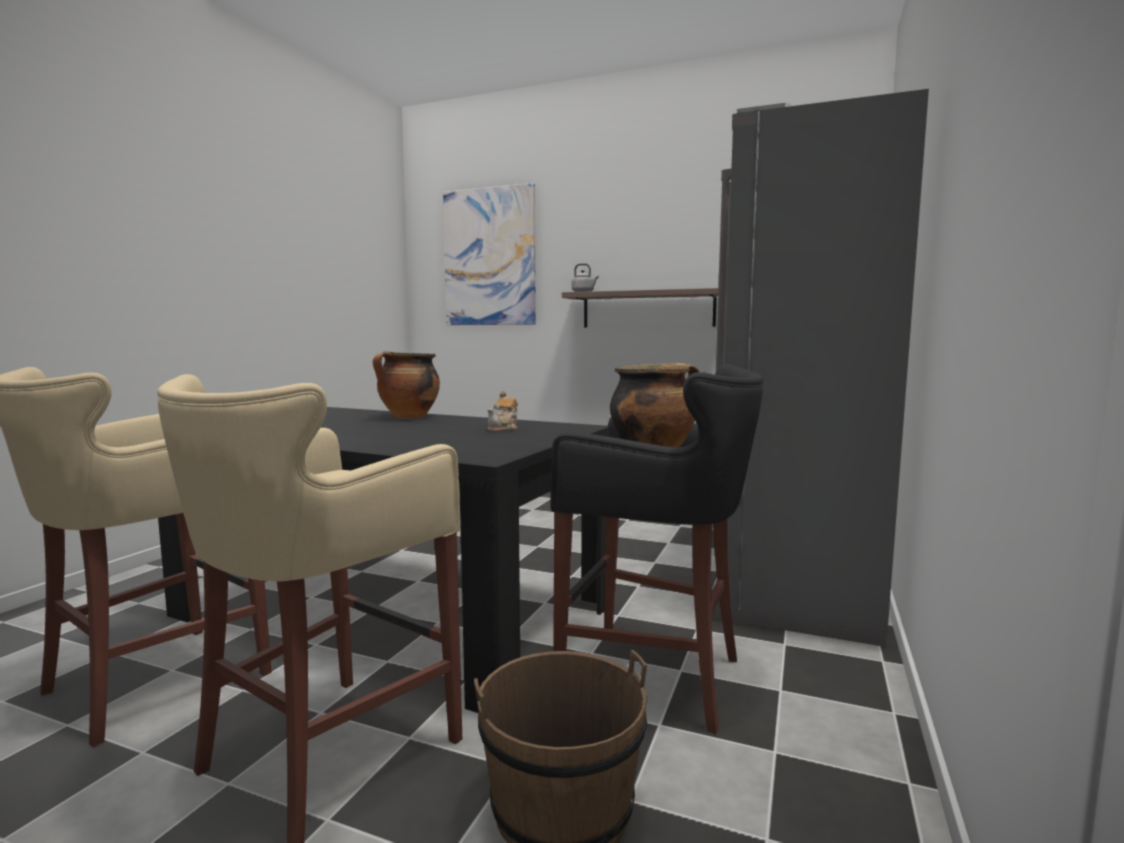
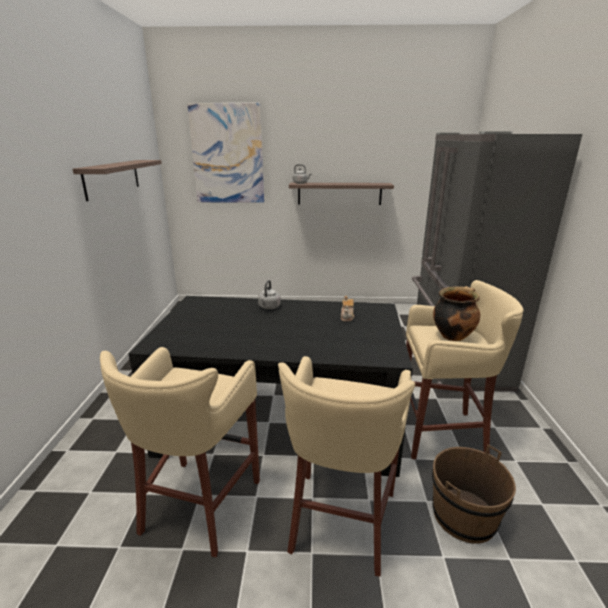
camera: 20 degrees left, 15 degrees up
cooking pot [373,351,440,419] -> grey kettle [258,280,281,309]
black stool [551,364,764,734] -> beige stool [406,280,524,459]
none -> shelf [73,160,162,201]

